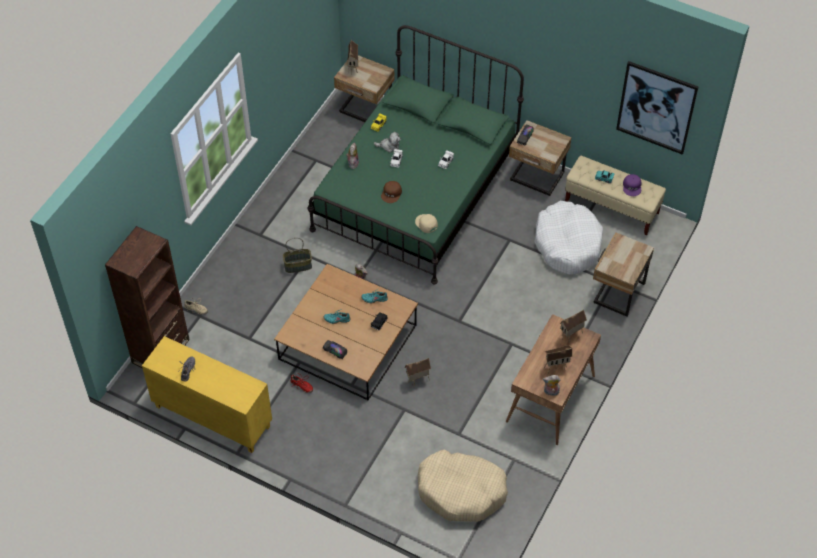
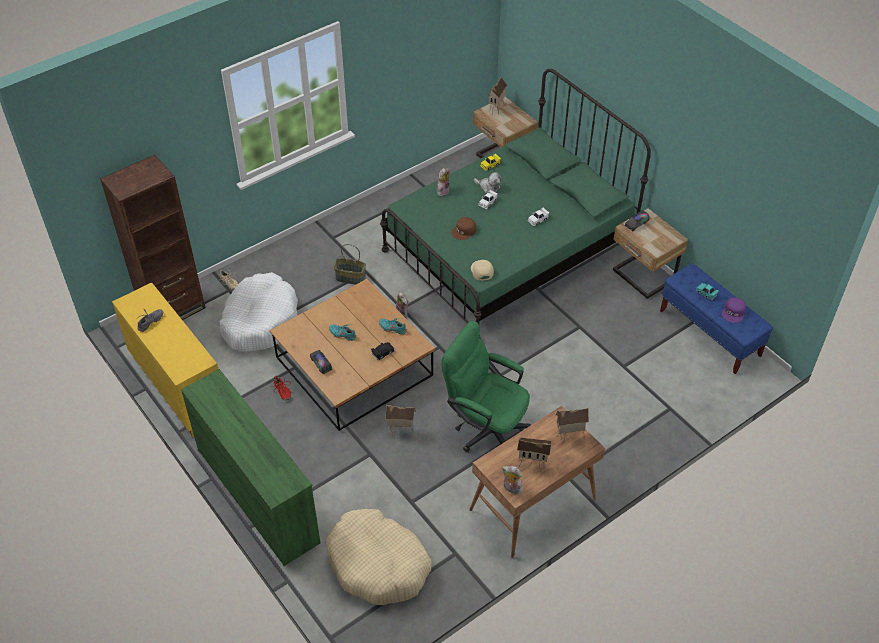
camera: 25 degrees right, 5 degrees down
white dog bed [535,201,603,275] -> white dog bed moved to [219,272,298,352]
beige bench [565,156,666,235] -> blue bench [660,263,773,374]
beige nightstand [593,232,654,317] -> none
picture [616,61,698,155] -> none
none -> green dresser [181,369,321,566]
none -> green office chair [442,321,531,452]

